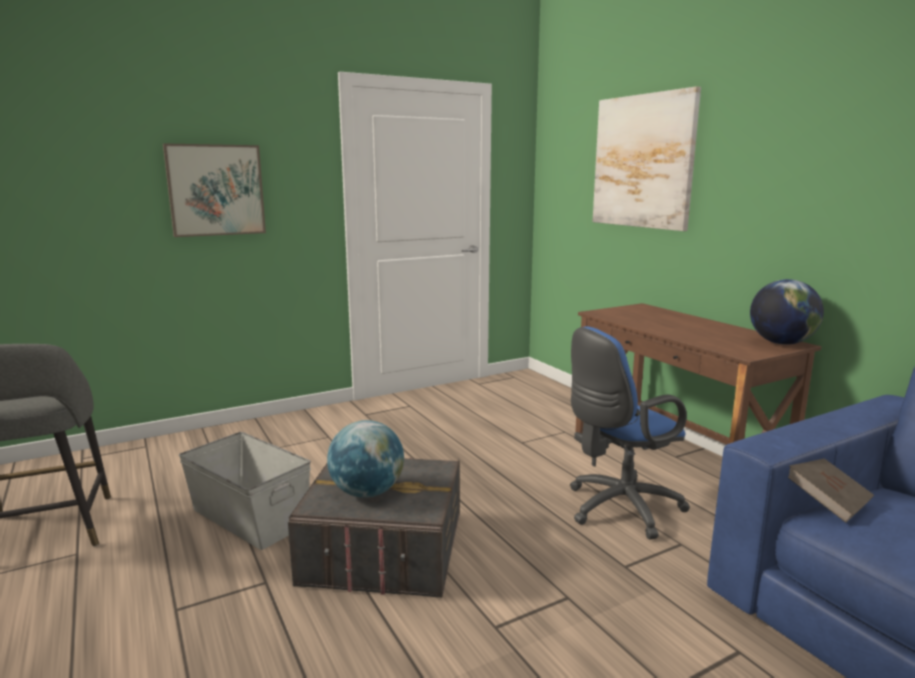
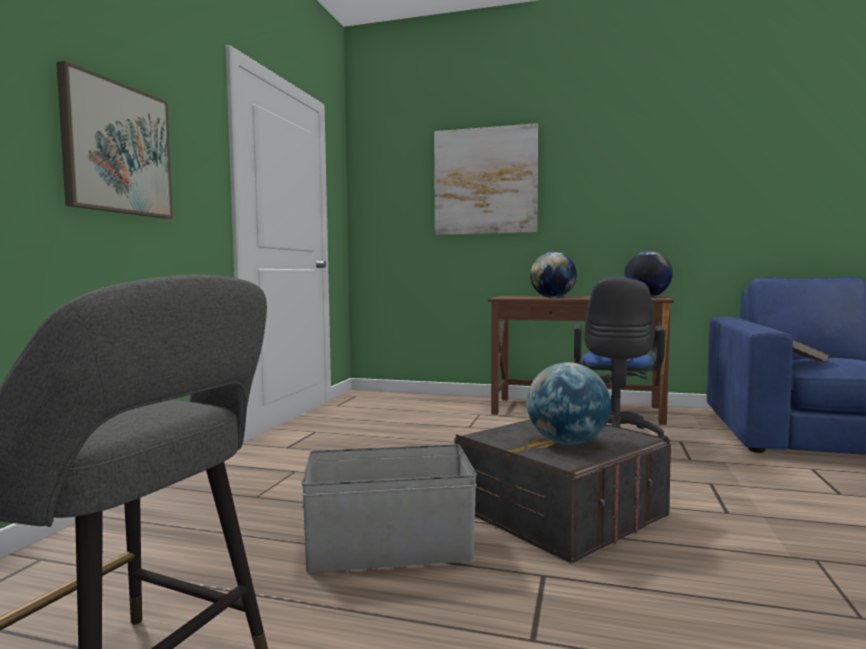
camera: 45 degrees left, 10 degrees down
none -> globe [530,252,577,298]

